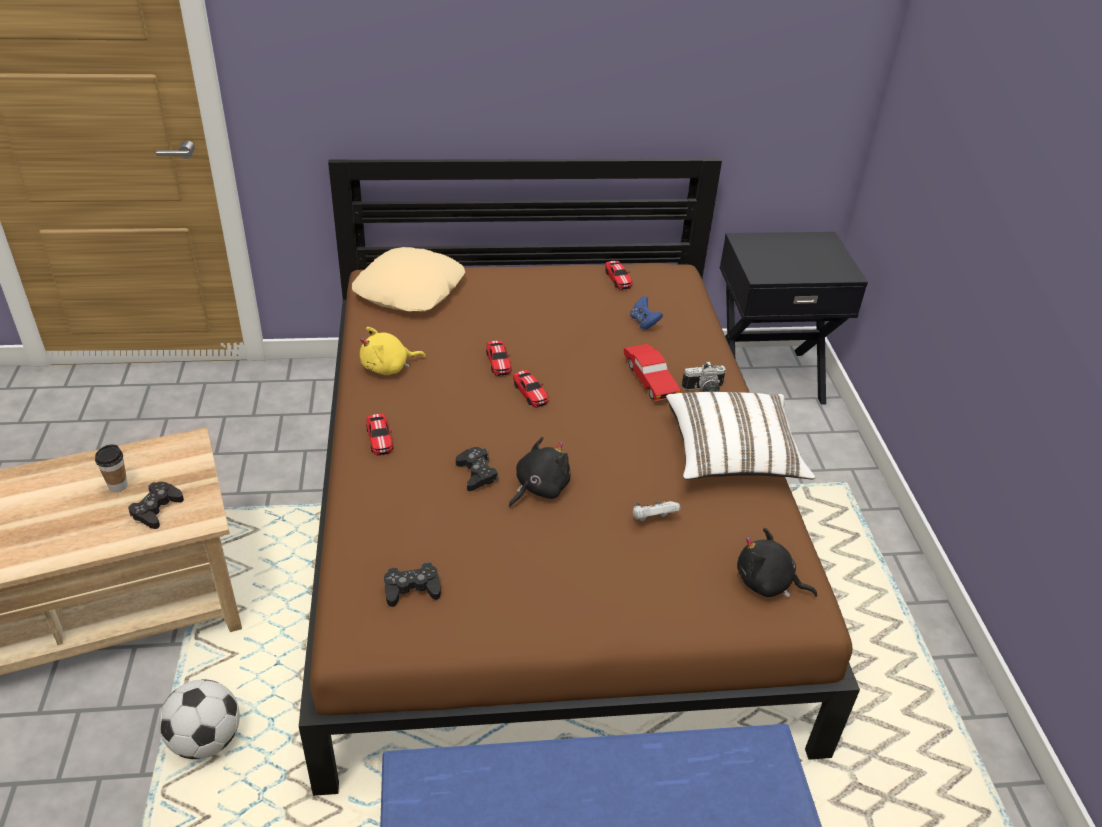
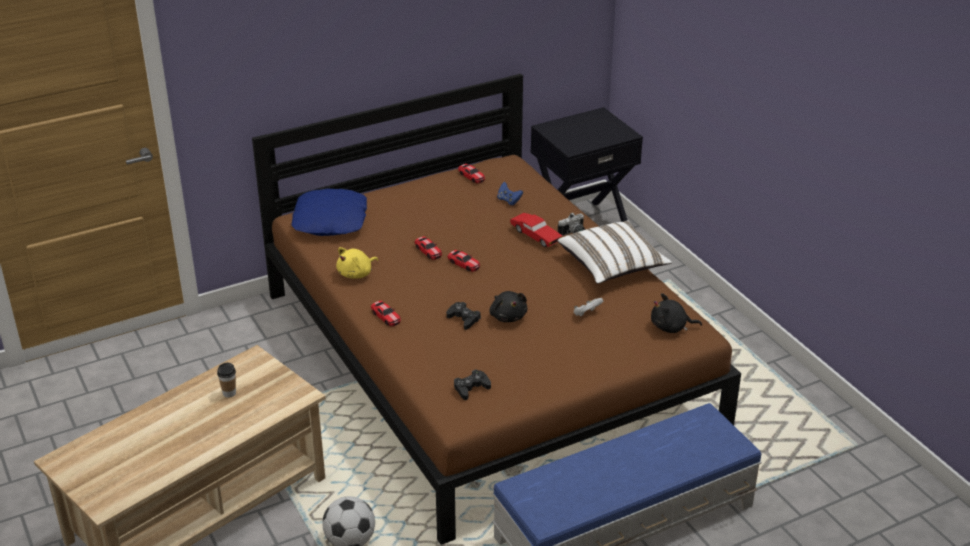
camera: 20 degrees left, 5 degrees down
black game controller [128,482,184,529] -> none
beige pillow [352,247,465,312] -> blue pillow [291,189,367,236]
black plush toy [509,437,571,507] -> black plush toy turned 135 degrees clockwise [489,291,527,322]

